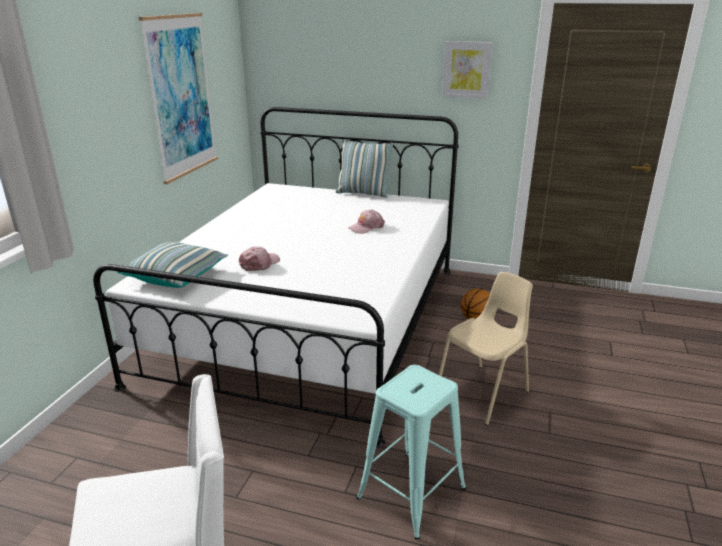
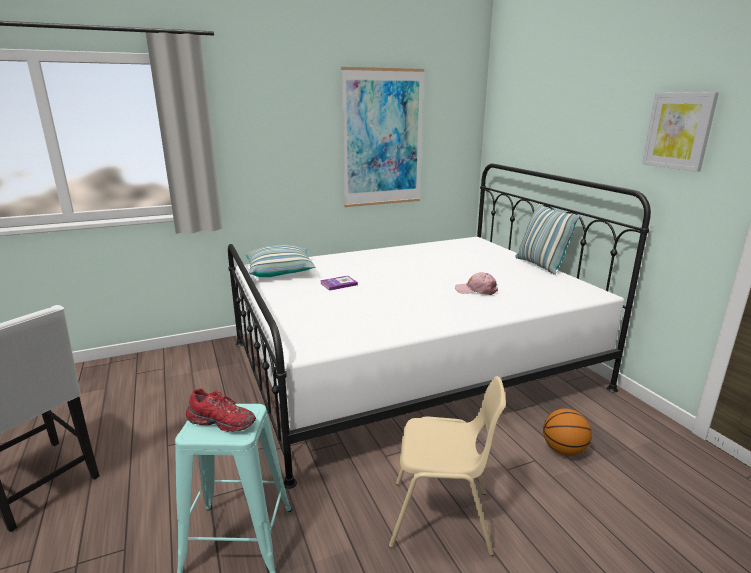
camera: 50 degrees right, 5 degrees down
pink cap [239,247,280,271] -> book [320,275,358,291]
none -> red shoe [186,389,256,432]

